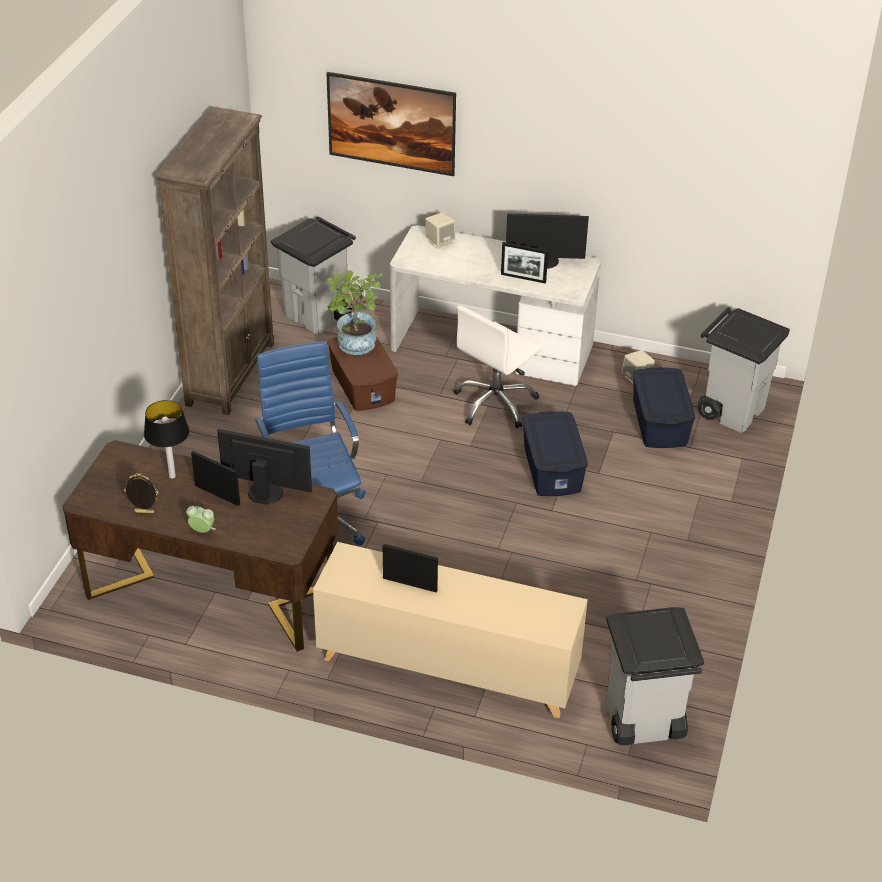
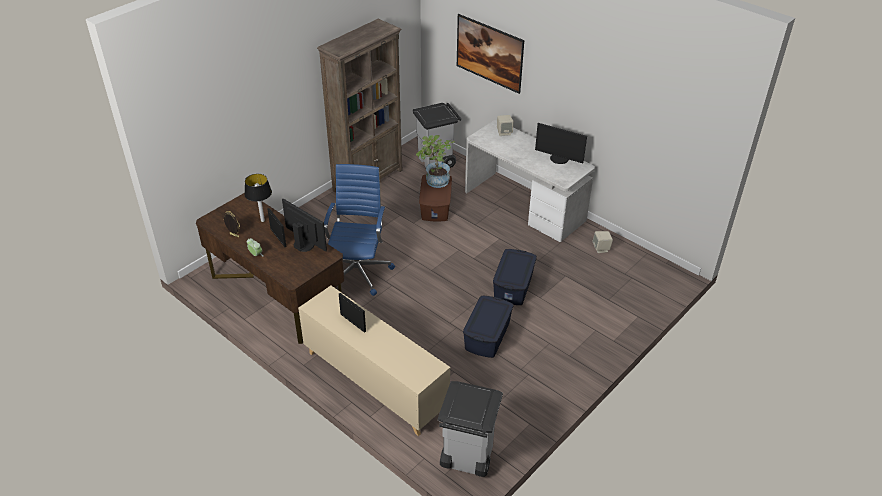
camera: 25 degrees right, 0 degrees up
white office chair [454,306,541,428] -> none
picture frame [501,242,548,283] -> none
blue storage box [633,367,695,448] -> blue storage box moved to [463,296,514,358]
grey trash can [698,307,790,433] -> none

